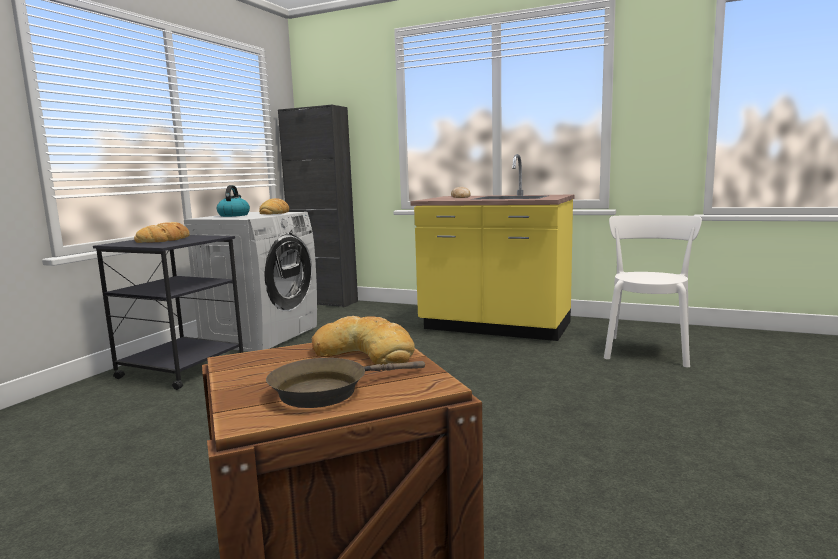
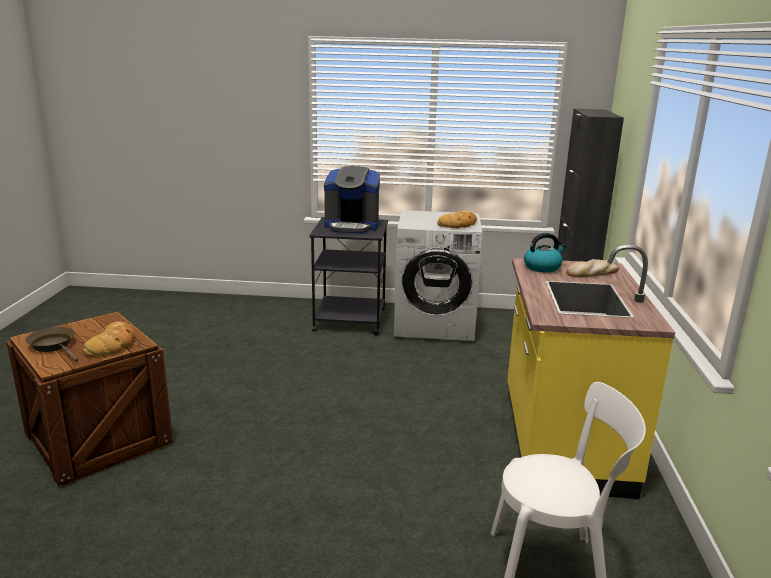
camera: 70 degrees right, 10 degrees up
bread [134,222,190,243] -> coffee machine [324,166,380,233]
kettle [217,185,250,217] -> kettle moved to [524,233,566,273]

